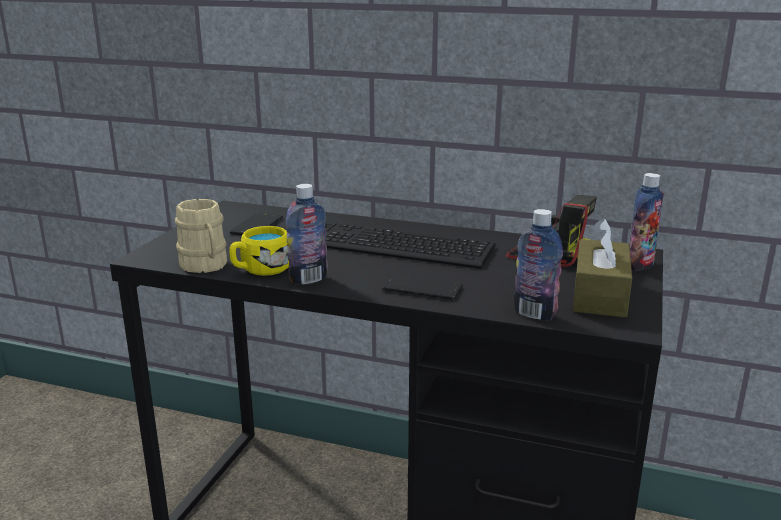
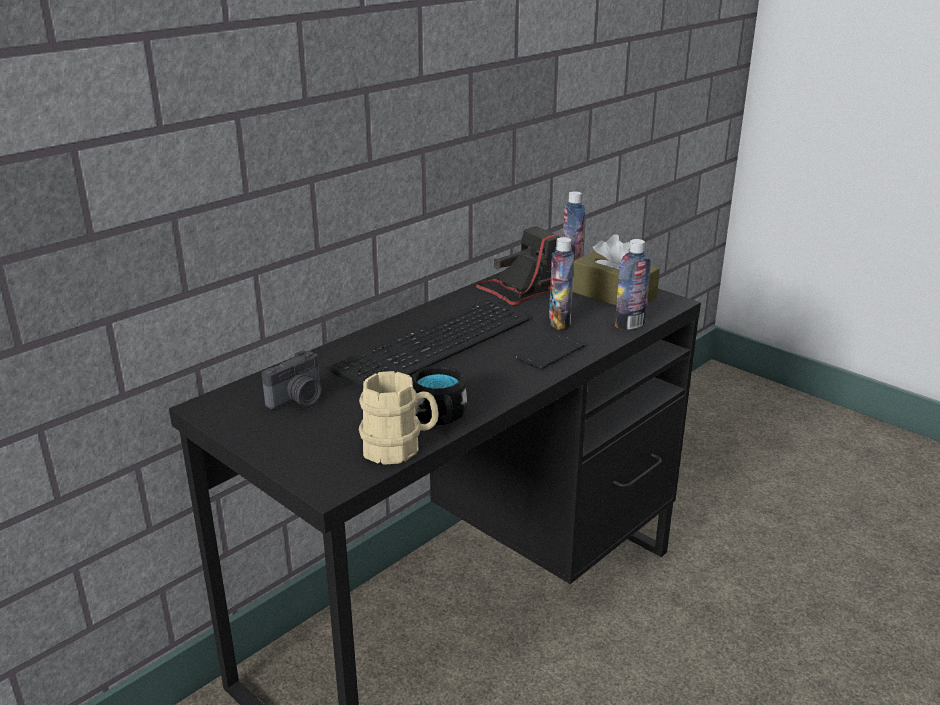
camera: 65 degrees left, 5 degrees up
yellow mug [229,226,289,276] -> black mug [412,366,467,425]
phone [230,212,283,235] -> camera [261,350,322,409]
bottle [286,184,327,285] -> bottle moved to [549,237,574,330]

